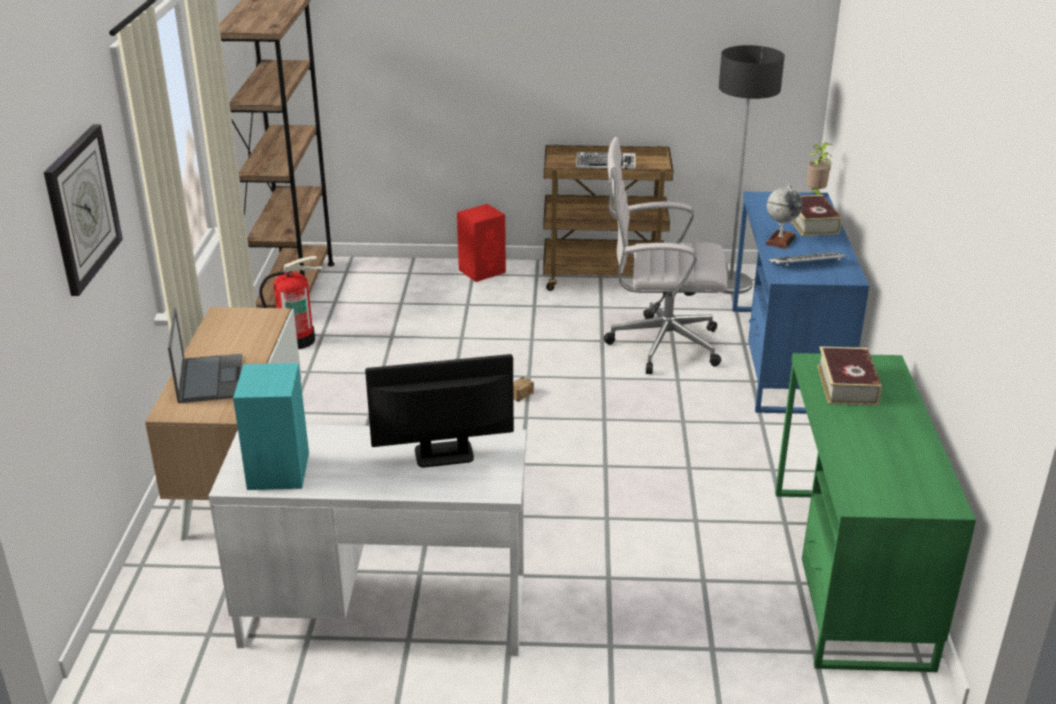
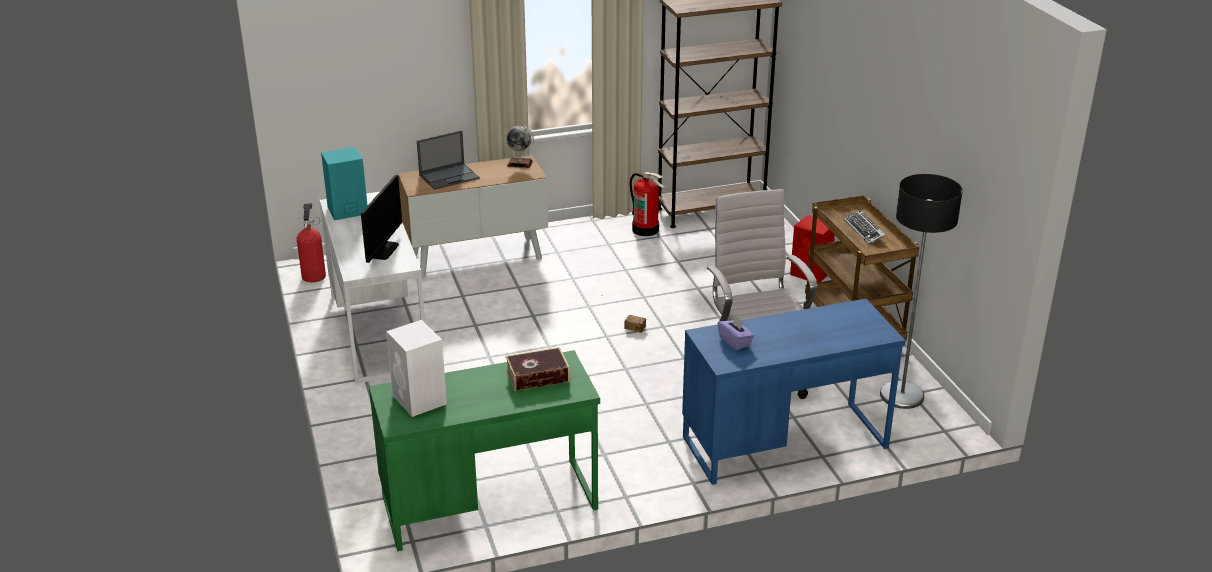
camera: 70 degrees right, 0 degrees up
wall clock [44,124,123,296] -> none
monitor [365,354,514,468] -> monitor turned 45 degrees clockwise [361,175,402,263]
globe [765,184,803,249] -> globe moved to [506,126,534,168]
keyboard [769,252,845,266] -> purple tissue box [718,316,754,350]
book [791,195,842,236] -> none
potted plant [807,142,832,195] -> none
none -> fire extinguisher [297,203,326,282]
none -> white speaker [386,320,447,417]

